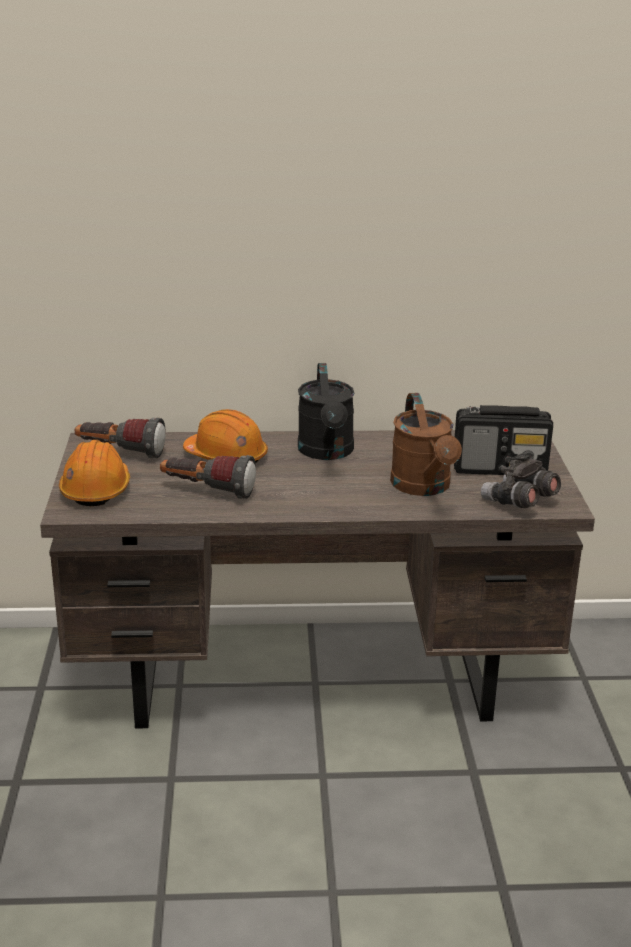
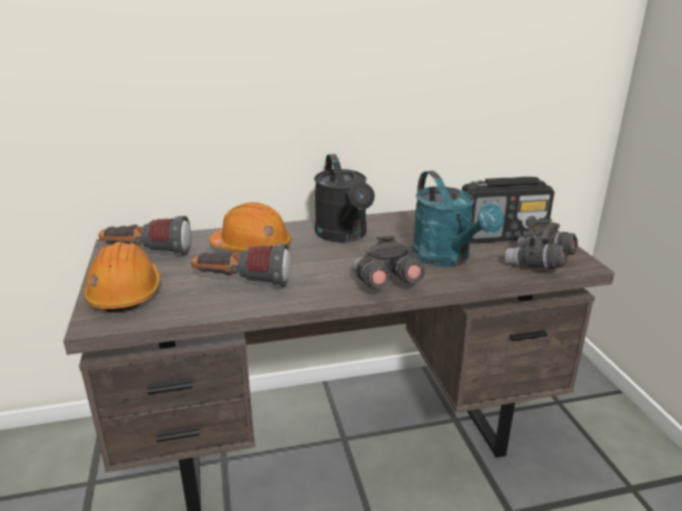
camera: 10 degrees left, 0 degrees up
brown watering can [390,393,462,496] -> turquoise watering can [412,171,504,267]
none -> grey binoculars [352,235,425,289]

